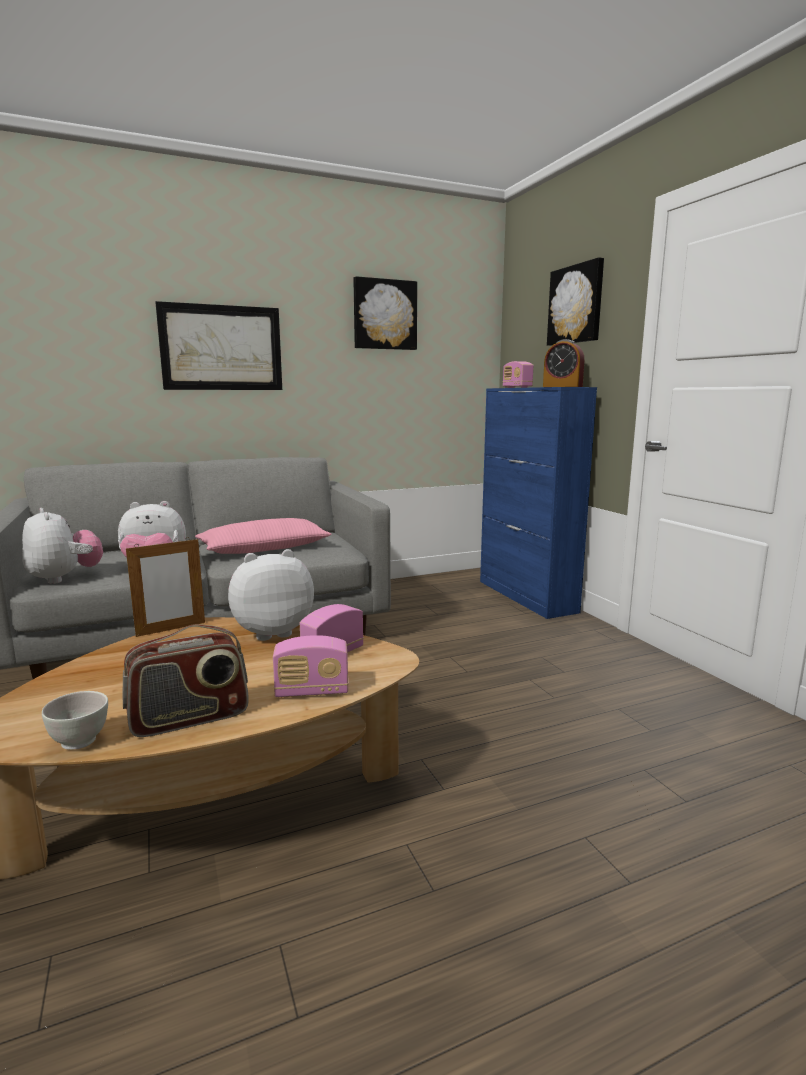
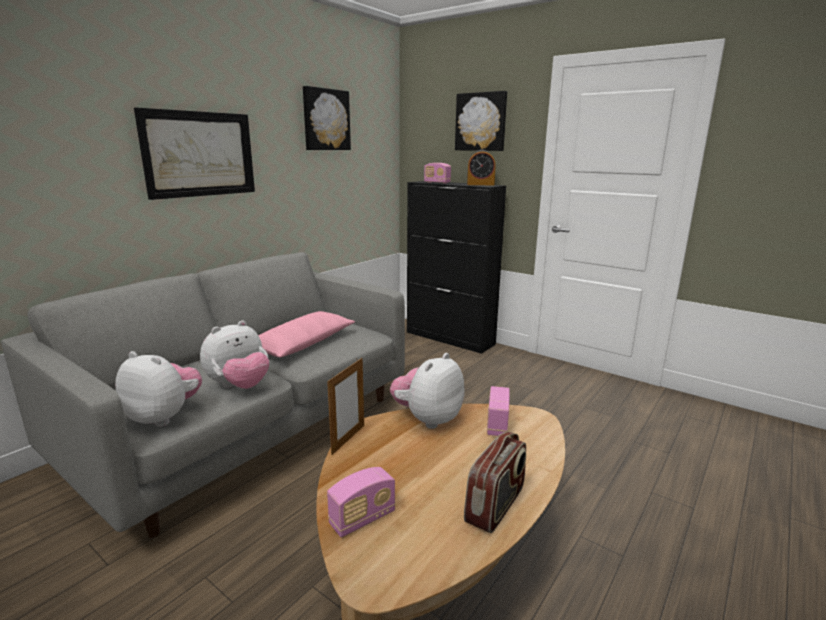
camera: 30 degrees left, 5 degrees up
white bowl [42,691,108,750] -> none
radio [273,635,349,697] -> radio moved to [327,467,396,537]
blue cabinet [480,387,597,619] -> black cabinet [407,181,506,354]

